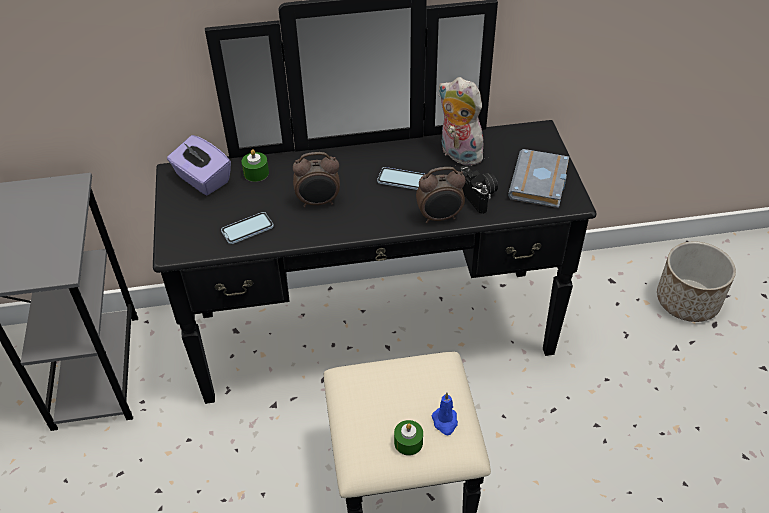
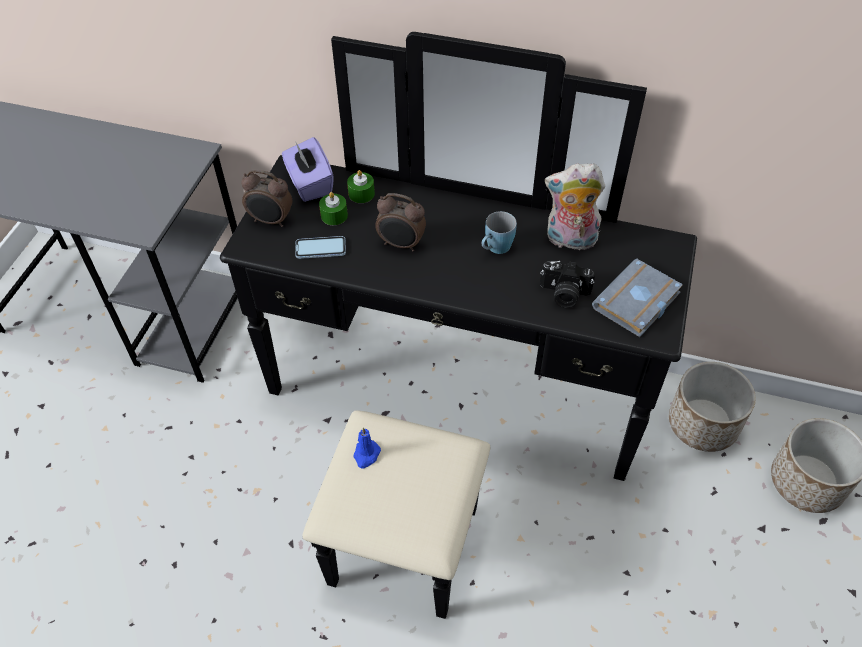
camera: 25 degrees right, 5 degrees up
phone [377,167,425,190] -> blue mug [482,211,517,254]
green candle [394,420,423,456] -> green candle moved to [319,192,348,225]
alarm clock [416,167,466,223] -> alarm clock moved to [241,170,292,227]
blue candle [431,393,458,435] -> blue candle moved to [354,427,381,468]
plush toy [438,77,485,166] -> plush toy turned 60 degrees counterclockwise [545,163,605,250]
camera [460,165,498,214] -> camera turned 105 degrees clockwise [540,261,595,308]
none -> planter [669,362,756,452]

